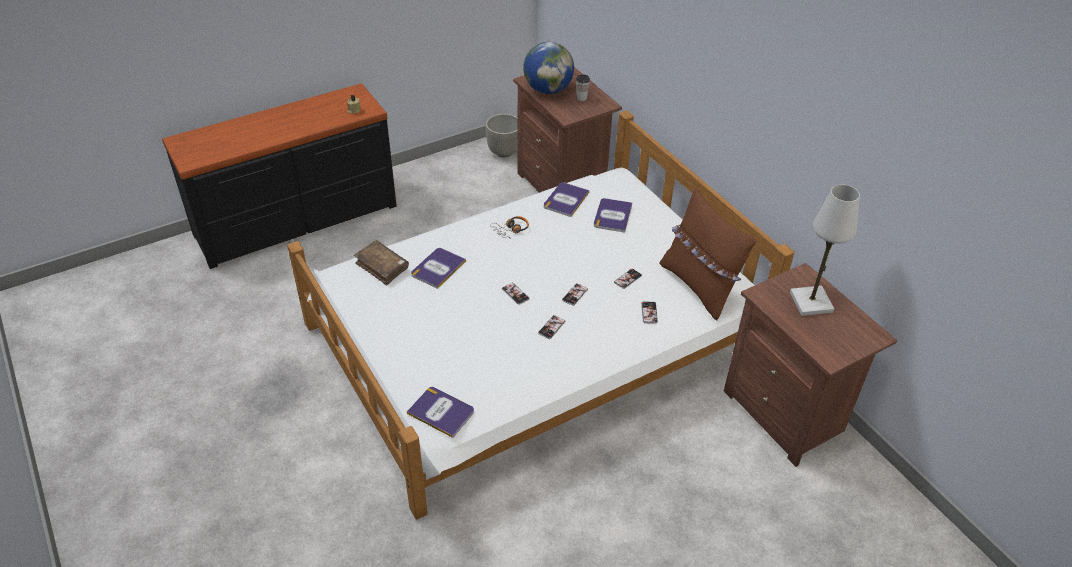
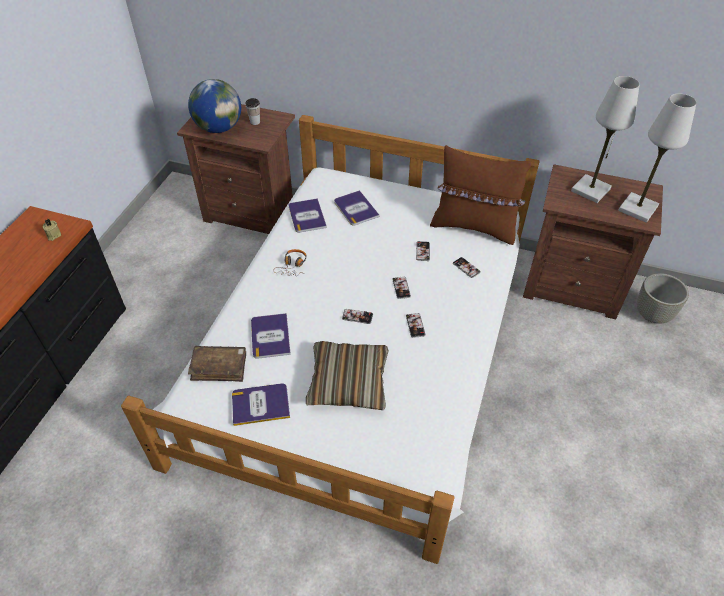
camera: 40 degrees left, 5 degrees up
book [407,387,474,438] -> book moved to [232,383,290,426]
grey planter [485,114,518,157] -> grey planter moved to [637,273,689,323]
none -> pillow [306,341,389,410]
none -> white table lamp [618,93,696,223]

